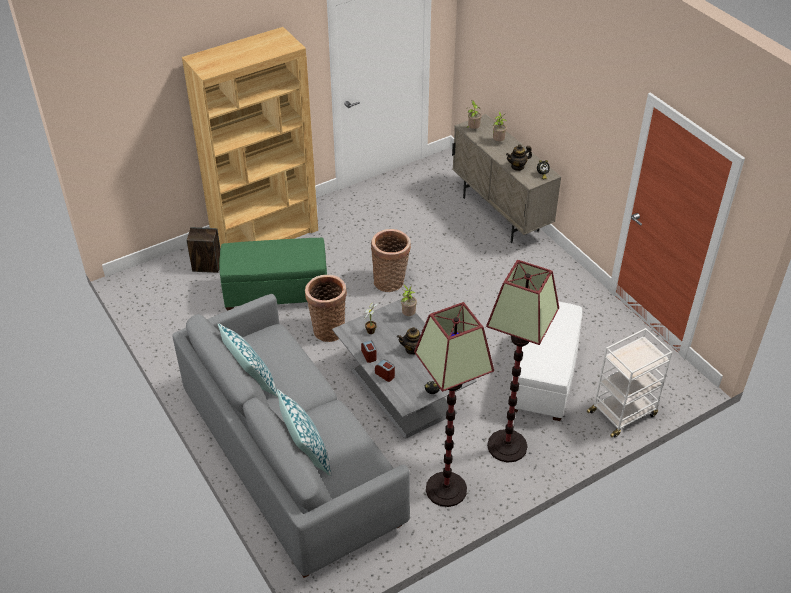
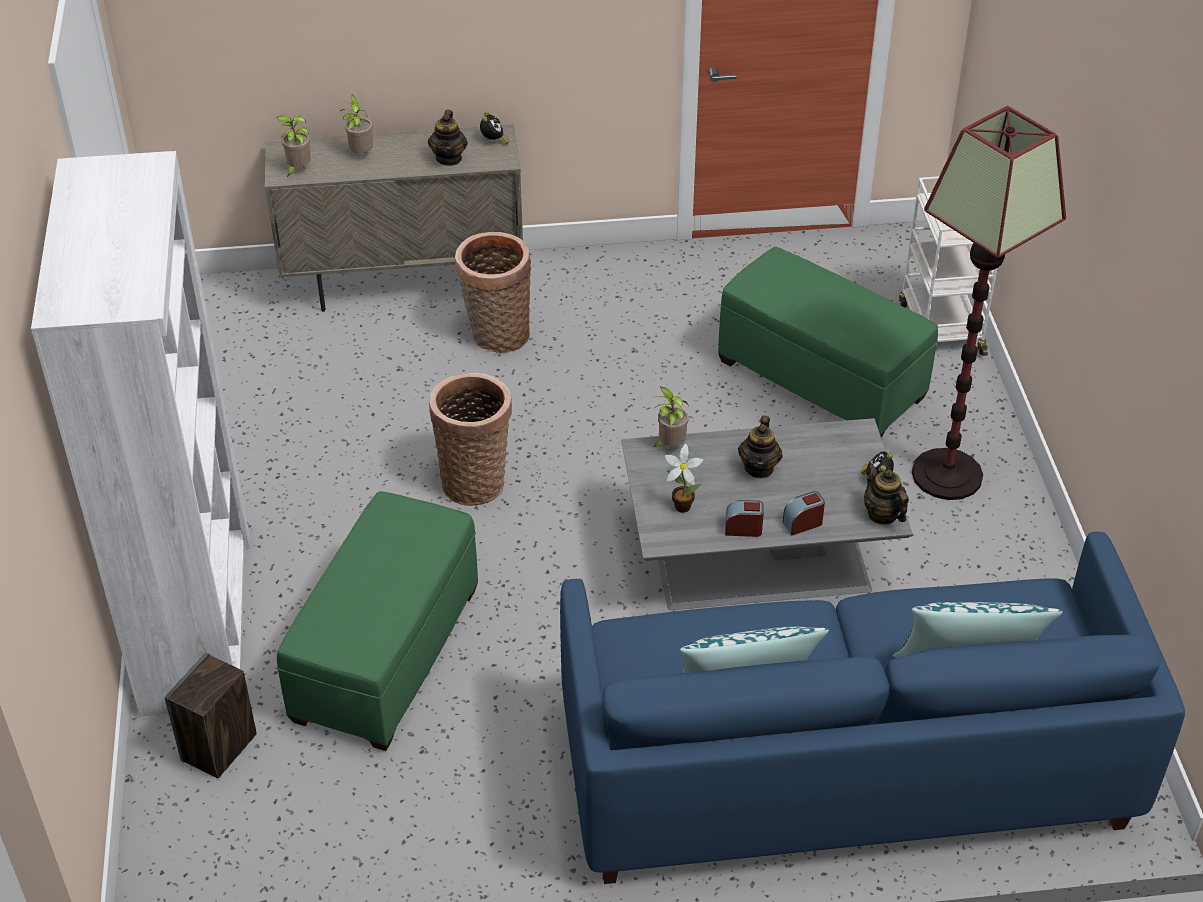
camera: 65 degrees left, 0 degrees up
grey sofa [172,294,410,578] -> blue sofa [560,532,1185,884]
brown bookcase [182,27,318,249] -> white bookcase [31,151,250,717]
basket [305,275,347,342] -> basket moved to [455,232,531,353]
floor lamp [414,302,494,507] -> none
white ottoman [509,301,582,421] -> green ottoman [718,247,938,438]
none -> teapot [864,463,909,525]

